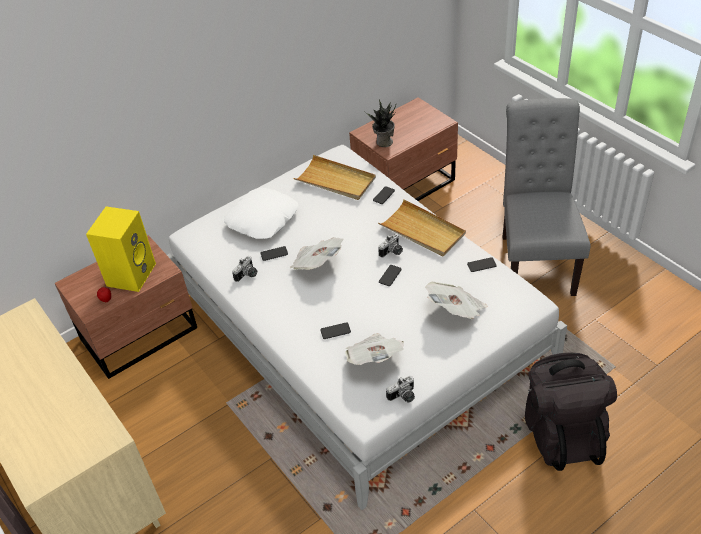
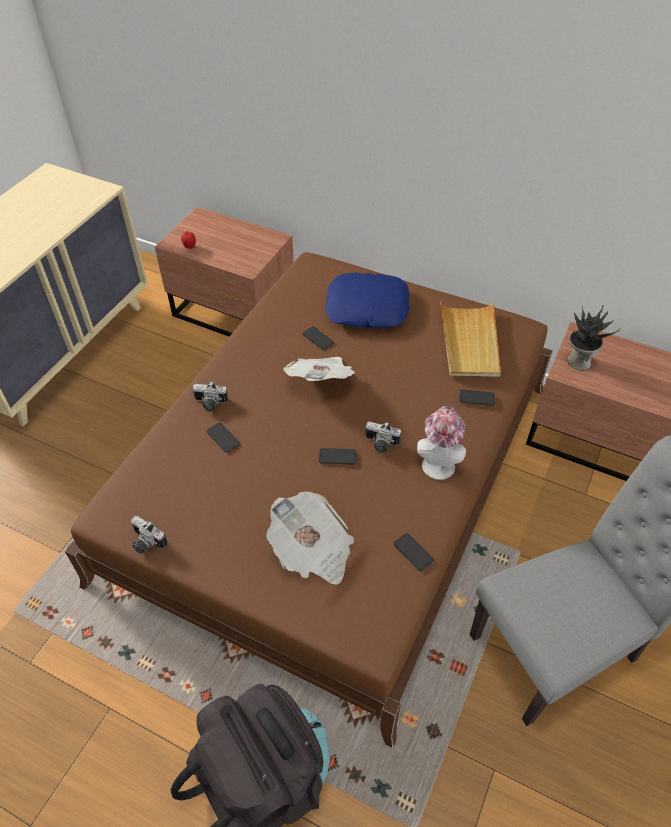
camera: 60 degrees right, 5 degrees up
yellow speaker [86,207,156,292] -> none
white bed [167,145,567,510] -> brown bed [65,252,552,748]
white pillow [224,188,298,239] -> blue pillow [325,273,410,328]
camera [232,256,257,282] -> camera moved to [192,382,228,411]
newspaper [345,333,404,365] -> none
beige tray [378,199,466,256] -> hat [417,406,466,480]

